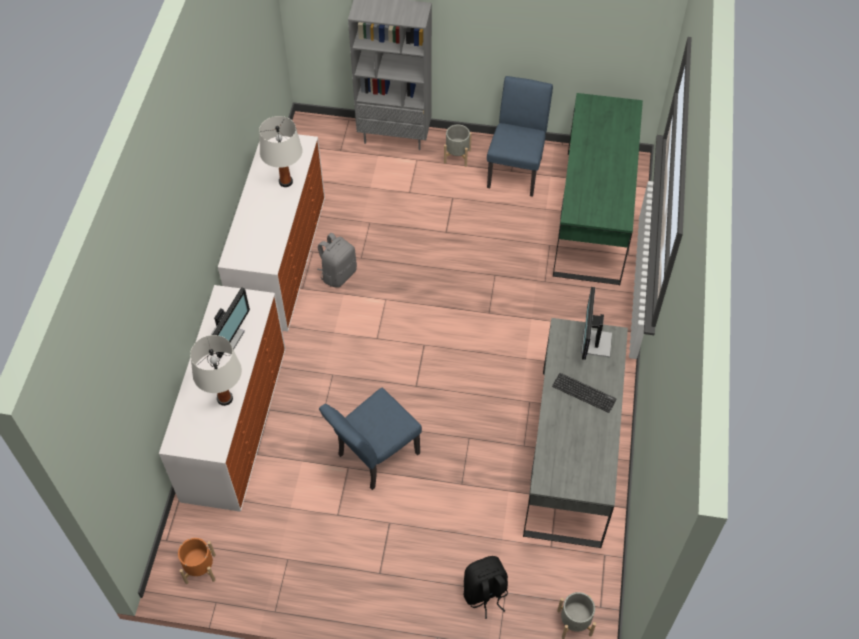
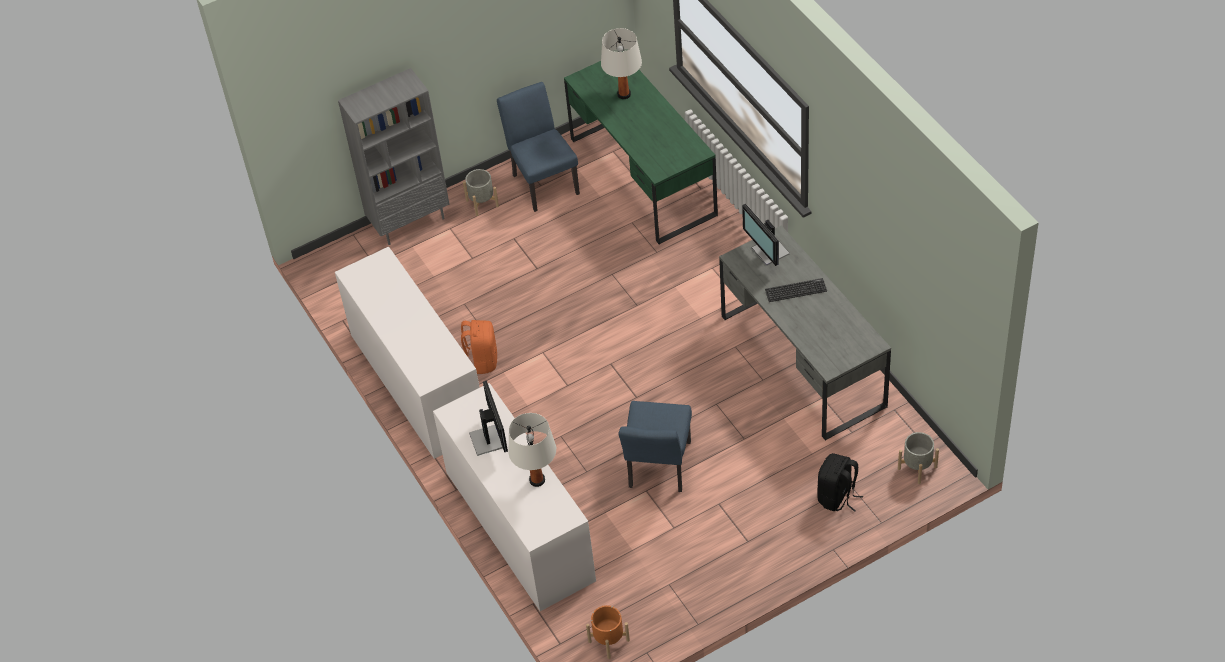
camera: 35 degrees left, 5 degrees down
white table lamp [259,116,302,187] -> white table lamp moved to [601,28,642,99]
grey backpack [317,232,357,288] -> orange backpack [461,320,497,374]

